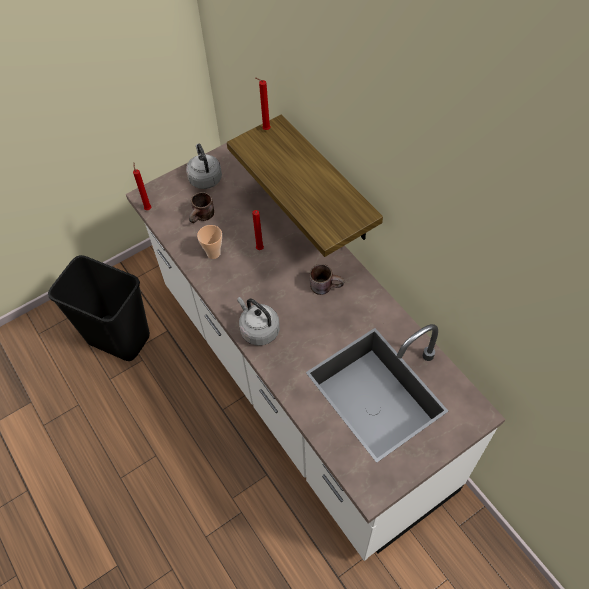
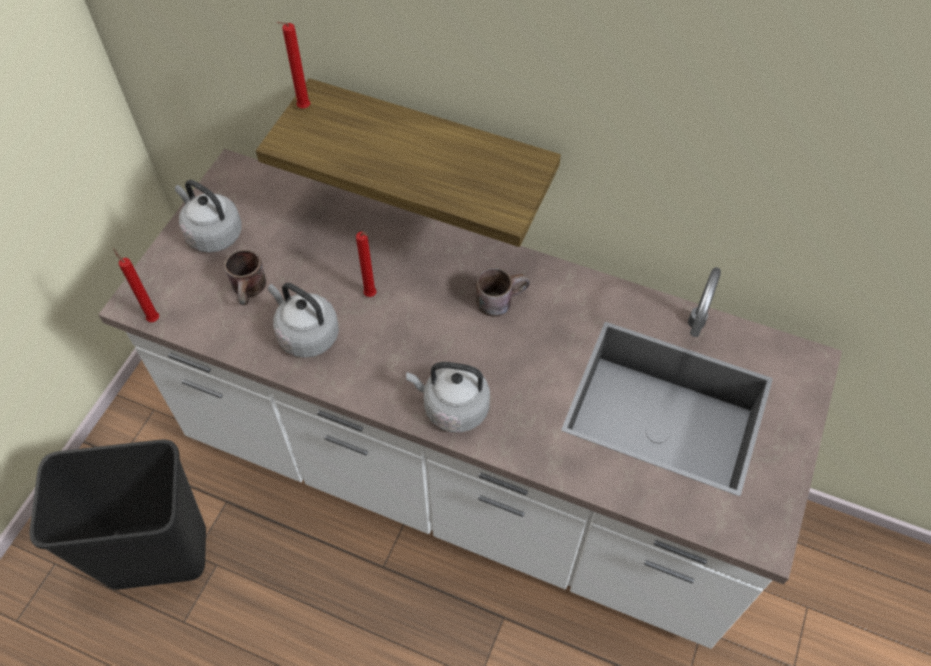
camera: 35 degrees left, 0 degrees up
cup [197,225,222,259] -> grey kettle [268,283,339,358]

